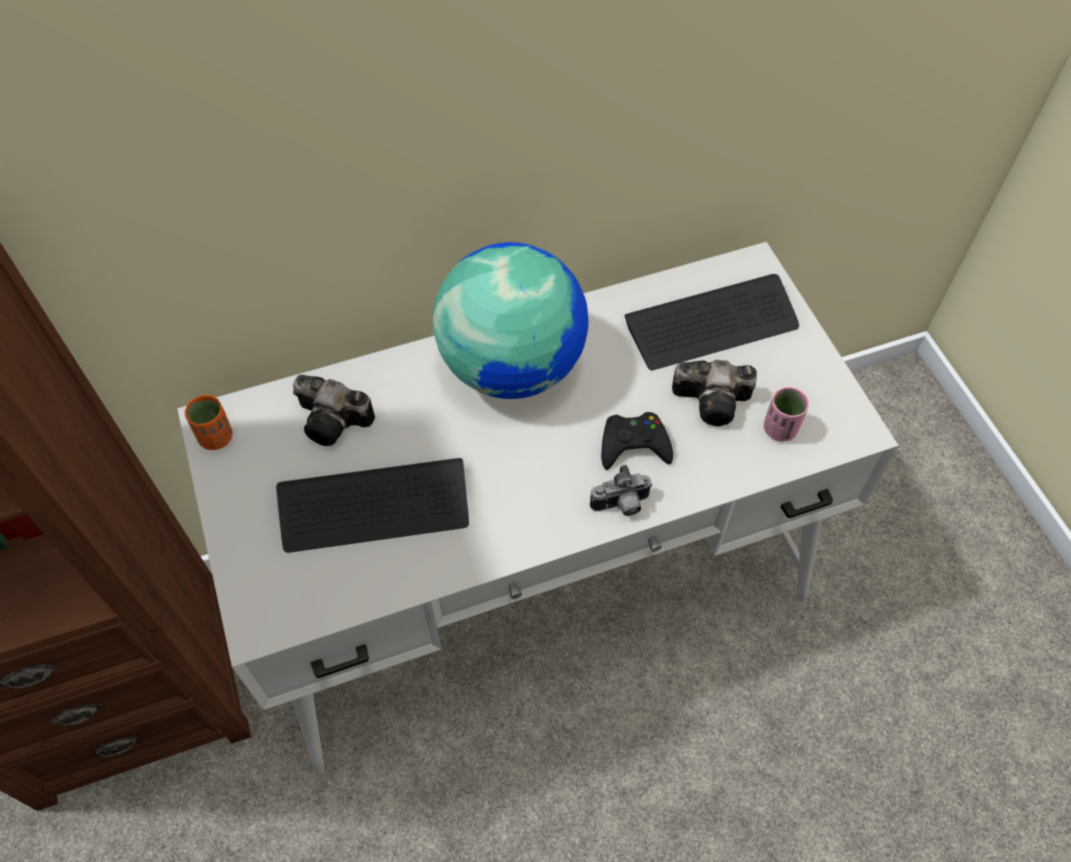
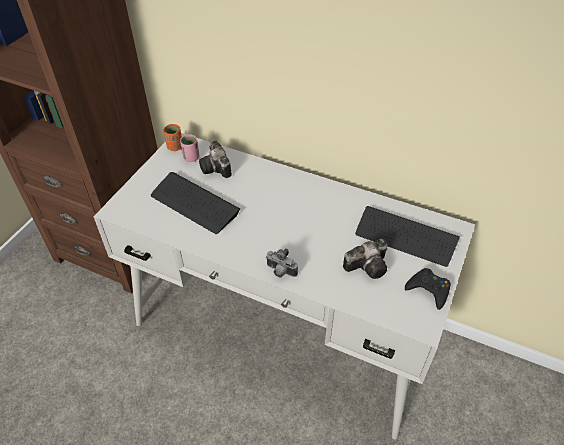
camera: 45 degrees right, 10 degrees down
globe [433,242,589,399] -> none
black game controller [601,412,673,470] -> black game controller moved to [405,268,451,310]
camera [672,360,757,426] -> camera turned 75 degrees counterclockwise [343,238,388,279]
pink cup [764,387,809,442] -> pink cup moved to [180,134,200,162]

